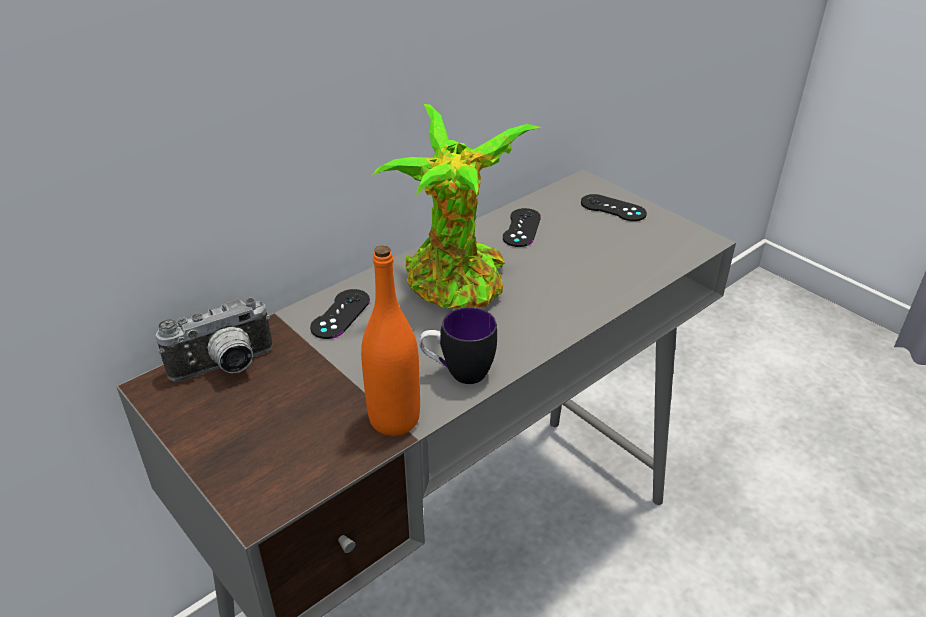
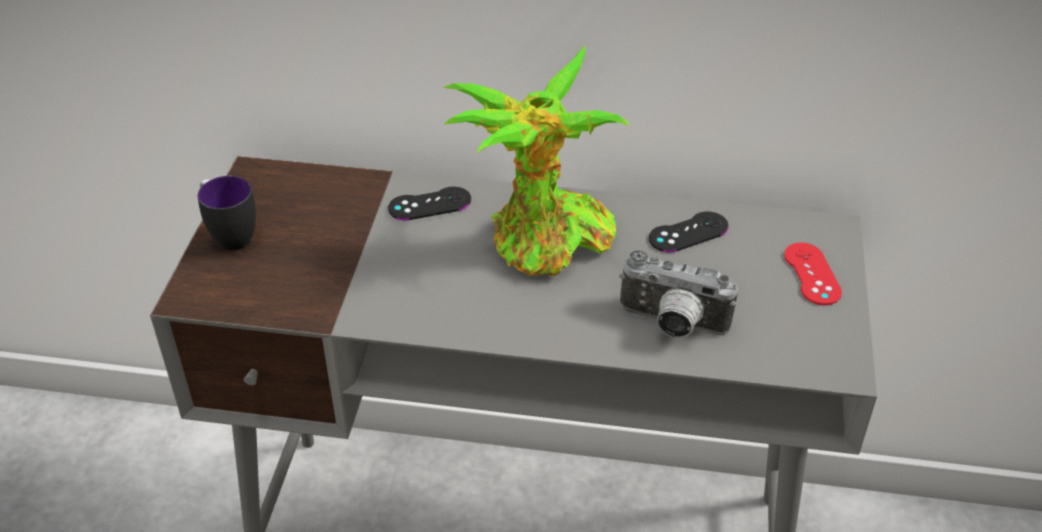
camera: 50 degrees right, 5 degrees up
camera [156,298,272,381] -> camera moved to [619,250,738,338]
orange bottle [361,245,420,436] -> none
mug [419,307,497,384] -> mug moved to [198,176,256,251]
black game controller [581,194,647,221] -> red game controller [784,243,842,305]

